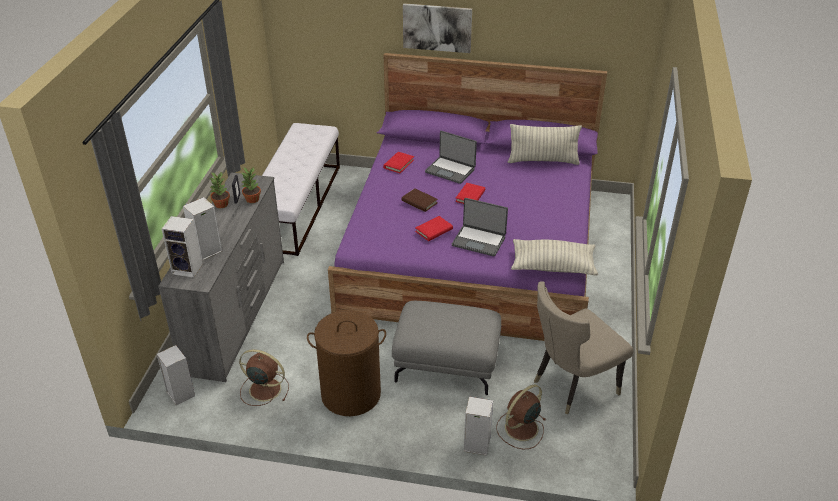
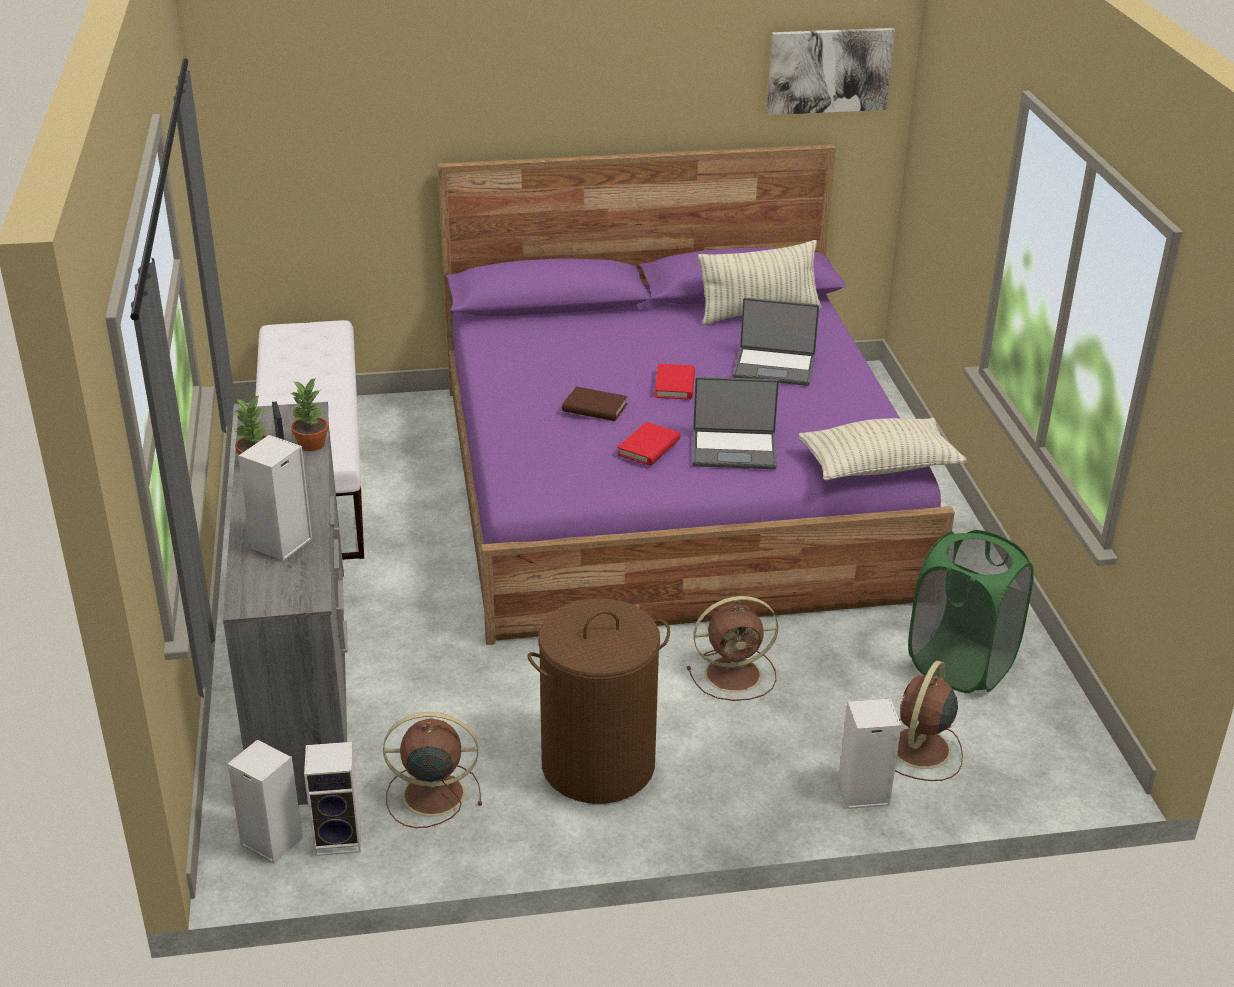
camera: 20 degrees left, 5 degrees down
speaker [162,216,203,278] -> speaker moved to [304,742,361,856]
red book [383,152,414,173] -> none
grey ottoman [392,301,501,395] -> brown fan [687,596,778,701]
picture [403,3,472,53] -> picture moved to [767,28,895,115]
laptop [425,131,477,184] -> laptop moved to [733,298,819,386]
beige chair [534,281,633,414] -> green laundry basket [908,530,1034,693]

